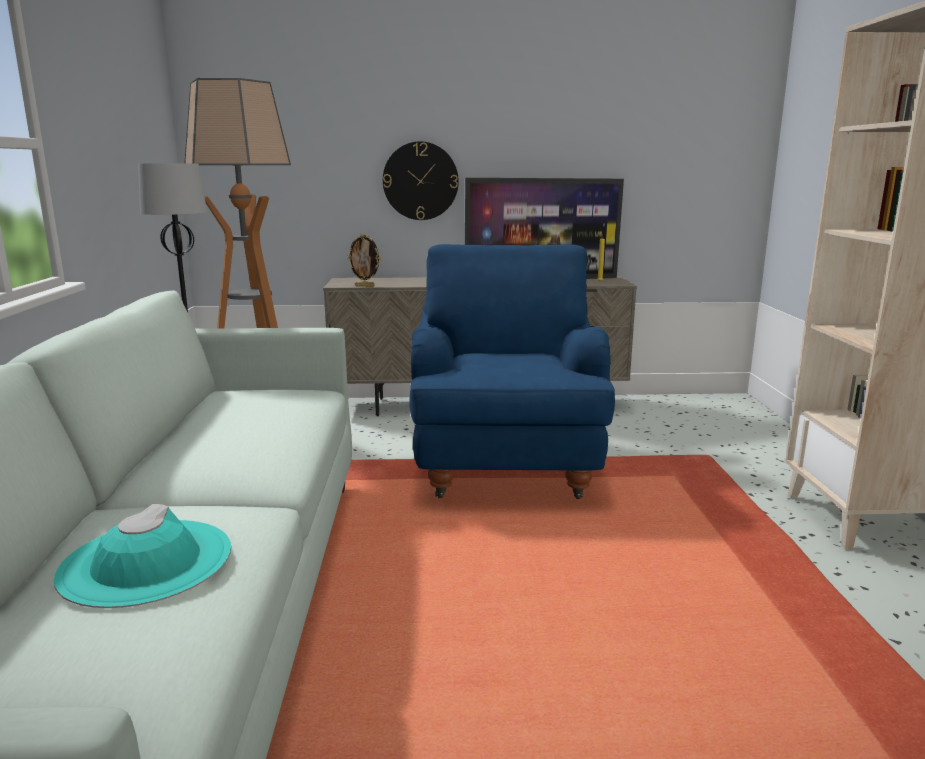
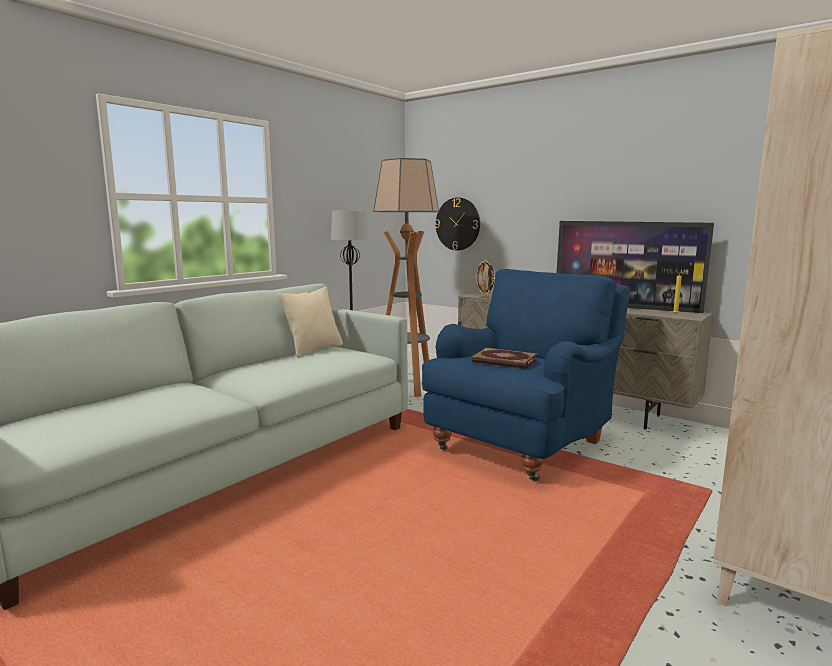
camera: 40 degrees right, 5 degrees down
turquoise hat [54,504,232,608] -> none
wall clock [383,141,459,220] -> wall clock moved to [435,198,480,250]
none -> beige pillow [278,286,343,357]
none -> book [471,348,538,369]

